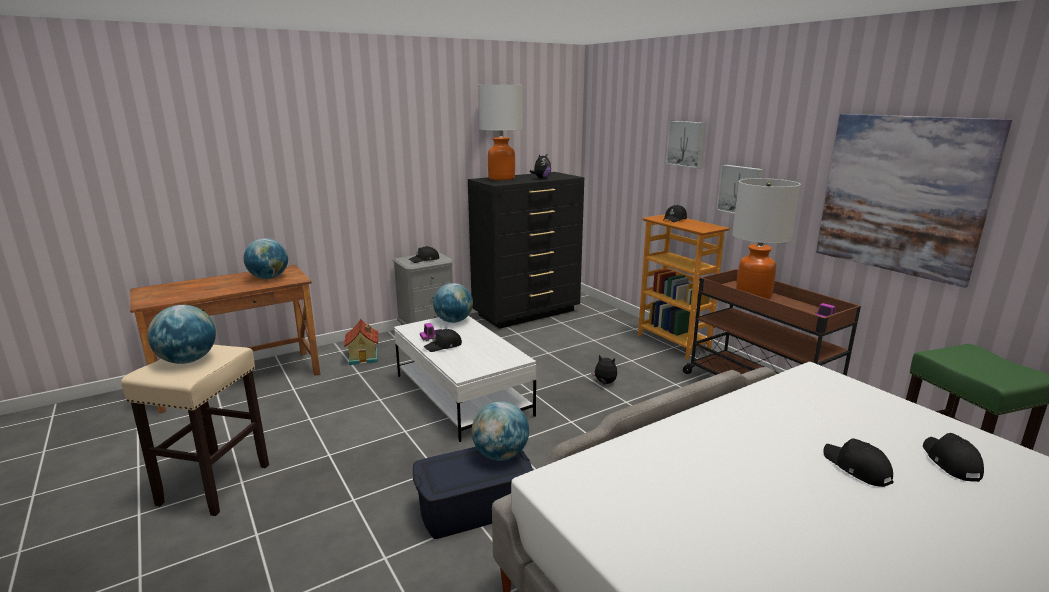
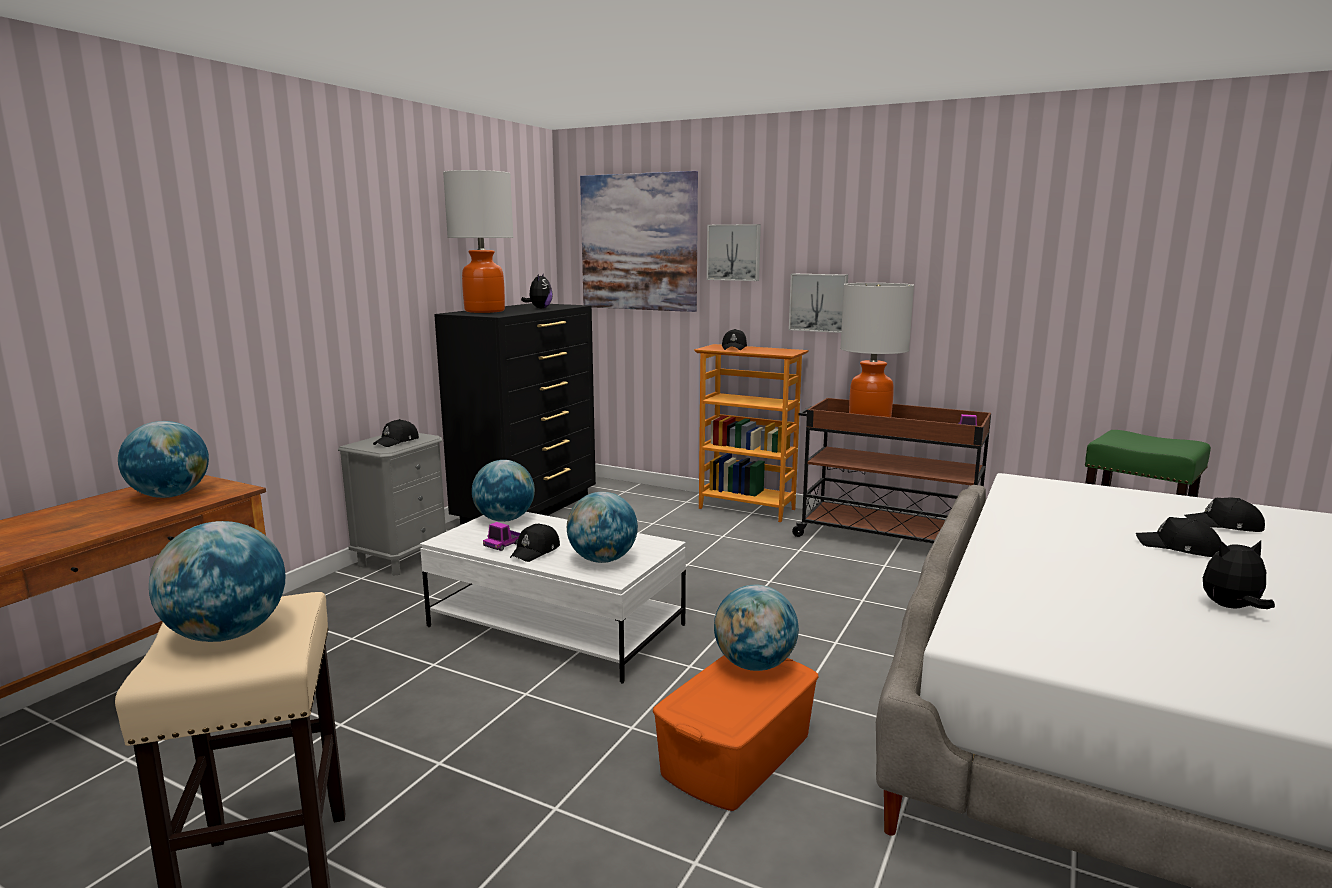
camera: 30 degrees left, 5 degrees down
toy house [344,319,378,365] -> none
blue storage box [413,447,533,539] -> orange storage box [653,655,819,811]
plush toy [591,355,617,385] -> plush toy moved to [1203,540,1275,609]
picture [816,114,1012,288] -> picture moved to [580,171,698,312]
black cap [923,433,984,482] -> black cap turned 45 degrees counterclockwise [1185,497,1265,532]
none -> globe [567,492,638,563]

